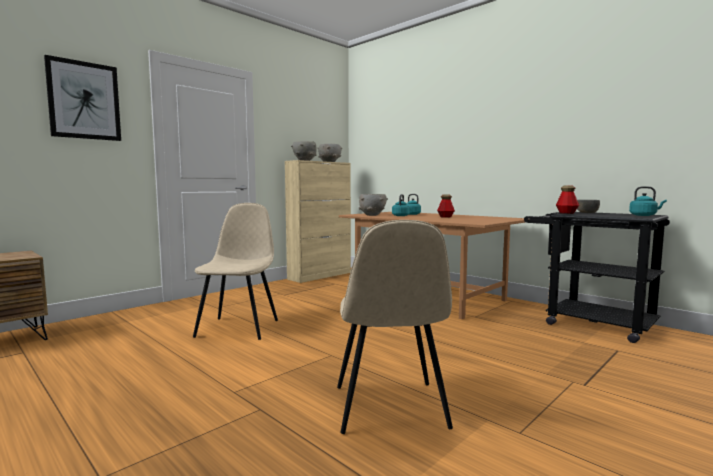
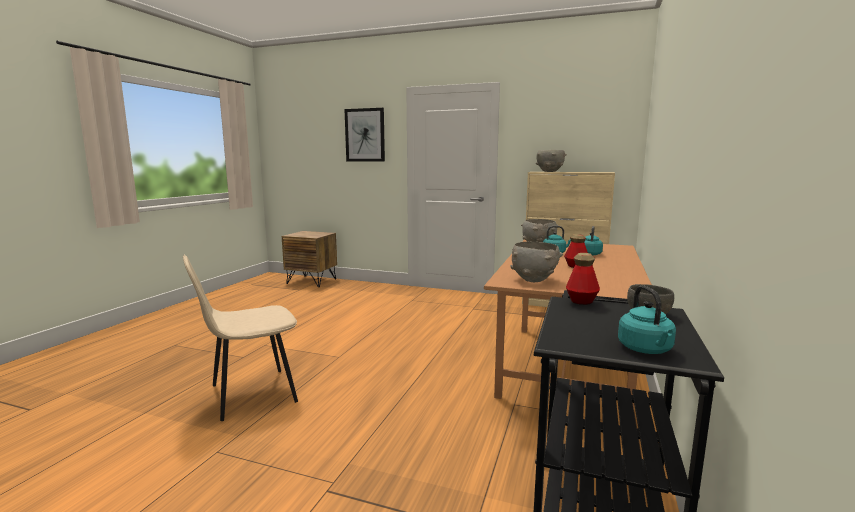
camera: 65 degrees right, 5 degrees up
beige chair [193,203,278,340] -> none
grey bowl [317,144,342,162] -> grey bowl moved to [510,242,563,282]

